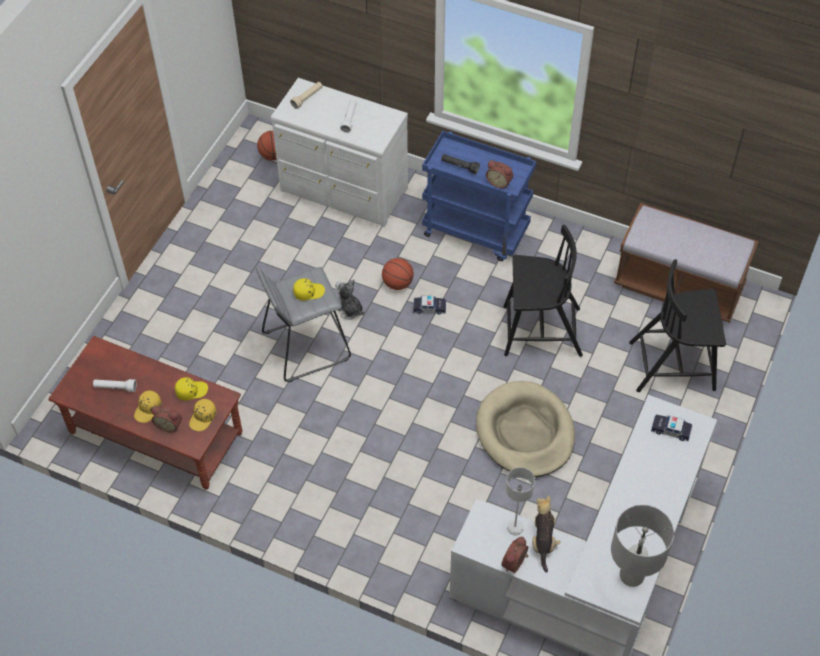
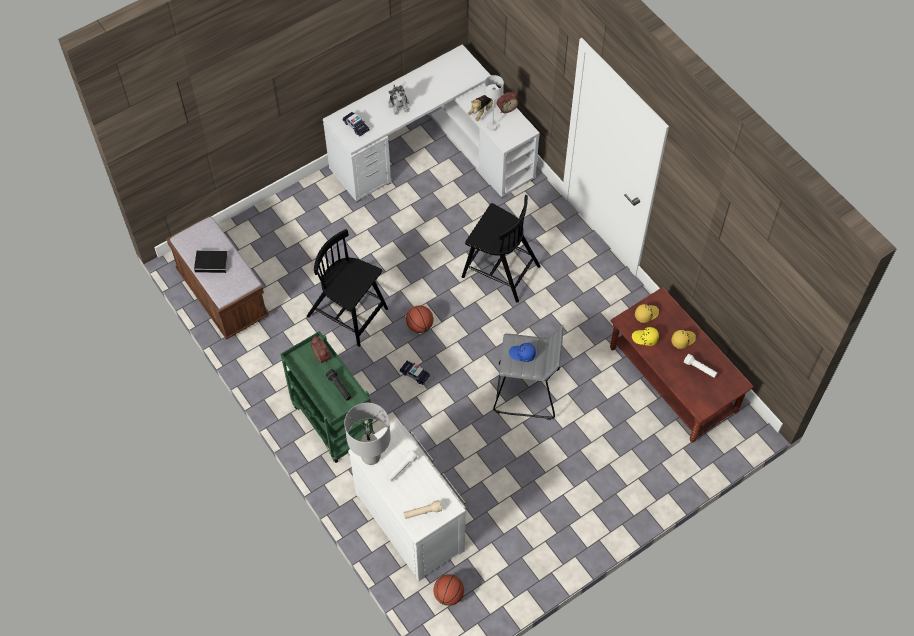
camera: 150 degrees left, 5 degrees up
alarm clock [151,406,182,432] -> none
yellow cap [293,278,325,301] -> blue cap [509,343,536,362]
plush toy [335,279,364,320] -> plush toy moved to [388,85,409,115]
basketball [382,258,414,290] -> basketball moved to [406,305,433,333]
blue cart [422,131,536,261] -> green cart [280,331,374,463]
beige dog bed [476,381,575,477] -> none
grey table lamp [611,505,674,587] -> grey table lamp moved to [344,403,391,465]
black chair [629,259,726,392] -> black chair moved to [462,195,541,303]
none -> book [194,250,232,273]

